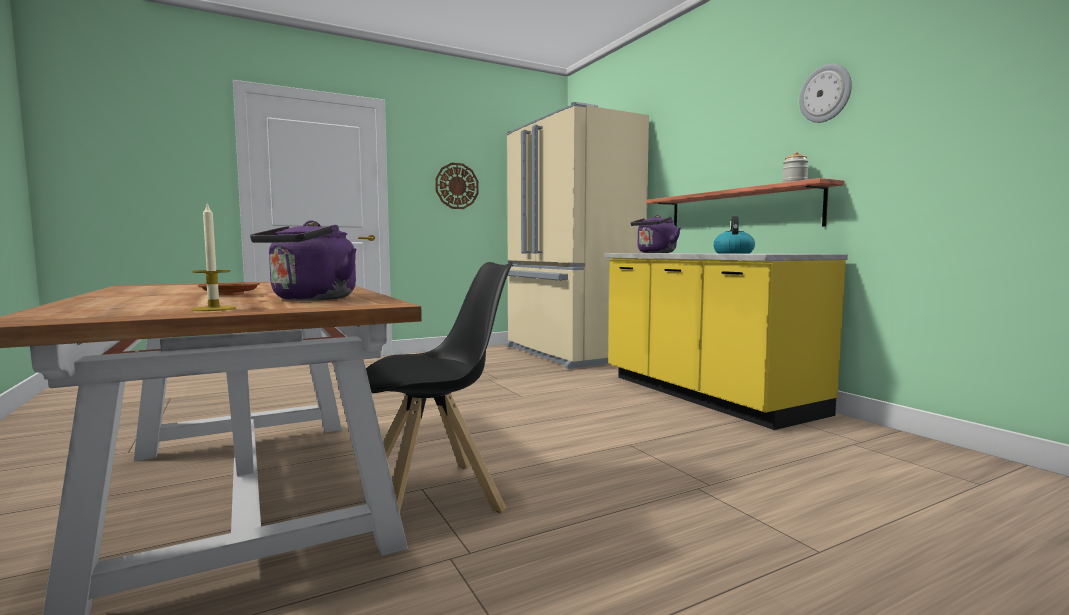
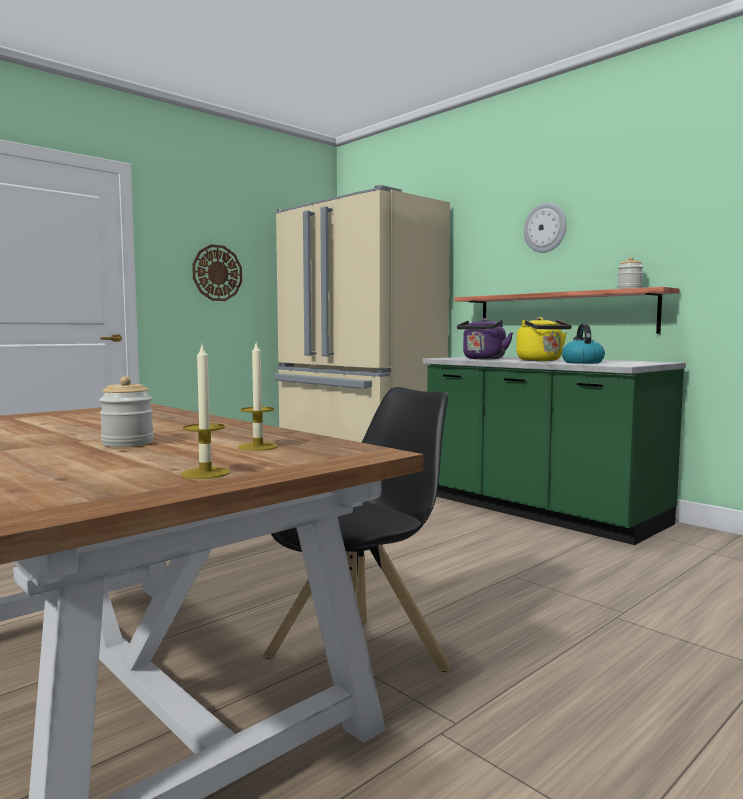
camera: 15 degrees left, 0 degrees up
brown plate [198,282,260,296] -> jar [99,376,154,447]
purple kettle [250,220,356,301] -> candle [238,343,278,451]
yellow counter [604,253,848,430] -> green counter [422,357,686,545]
wall clock [799,64,852,123] -> wall clock moved to [524,203,567,253]
none -> yellow kettle [516,317,572,361]

